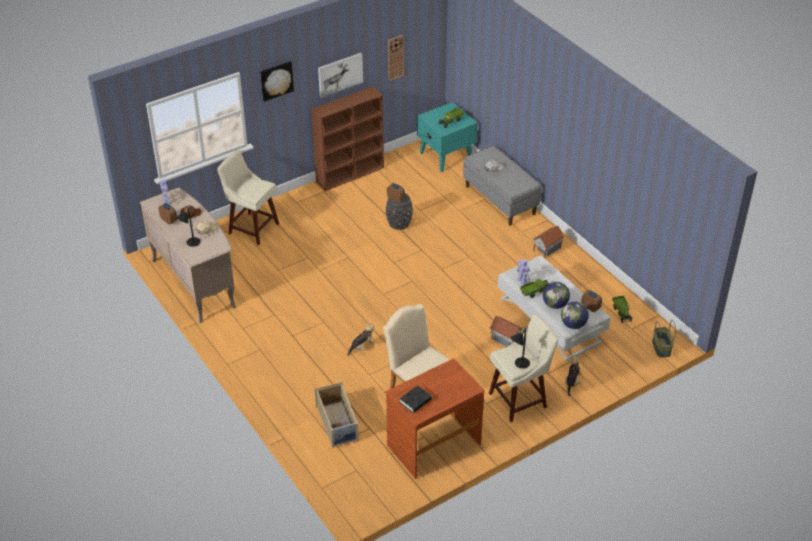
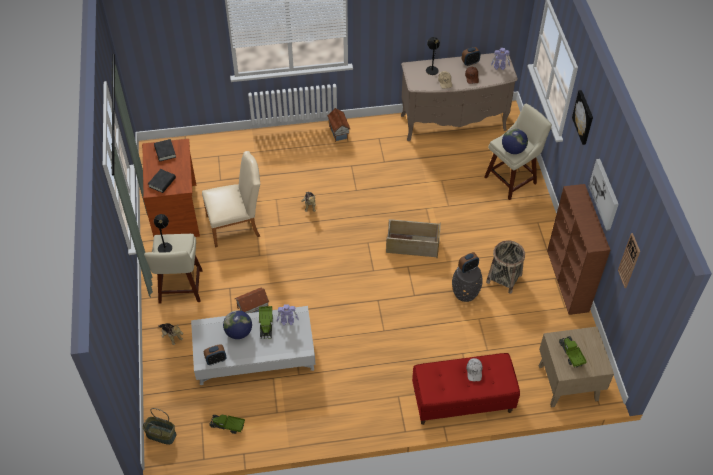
camera: 115 degrees right, 10 degrees up
beige storage box [315,382,359,448] -> beige storage box moved to [386,219,441,258]
turquoise nightstand [417,102,477,172] -> beige nightstand [538,327,614,407]
grey bench [463,146,541,226] -> red bench [412,353,520,425]
toy house [533,226,564,258] -> toy house moved to [327,108,351,142]
globe [561,302,589,329] -> globe moved to [502,128,528,154]
none -> black book [148,169,176,193]
none -> basket [486,240,525,294]

